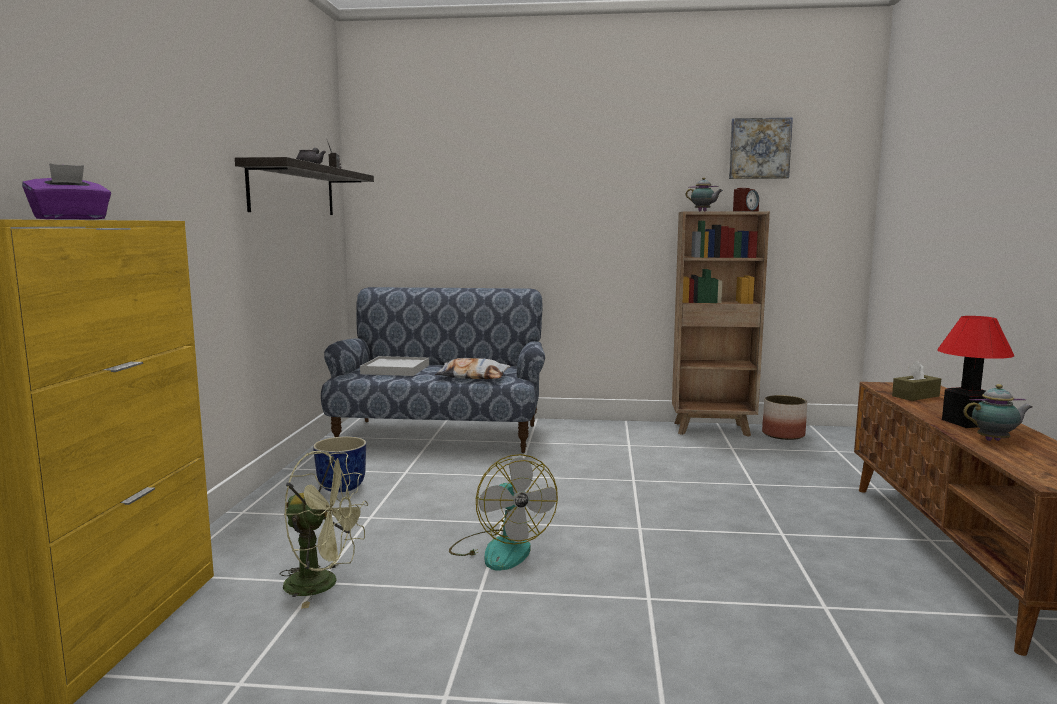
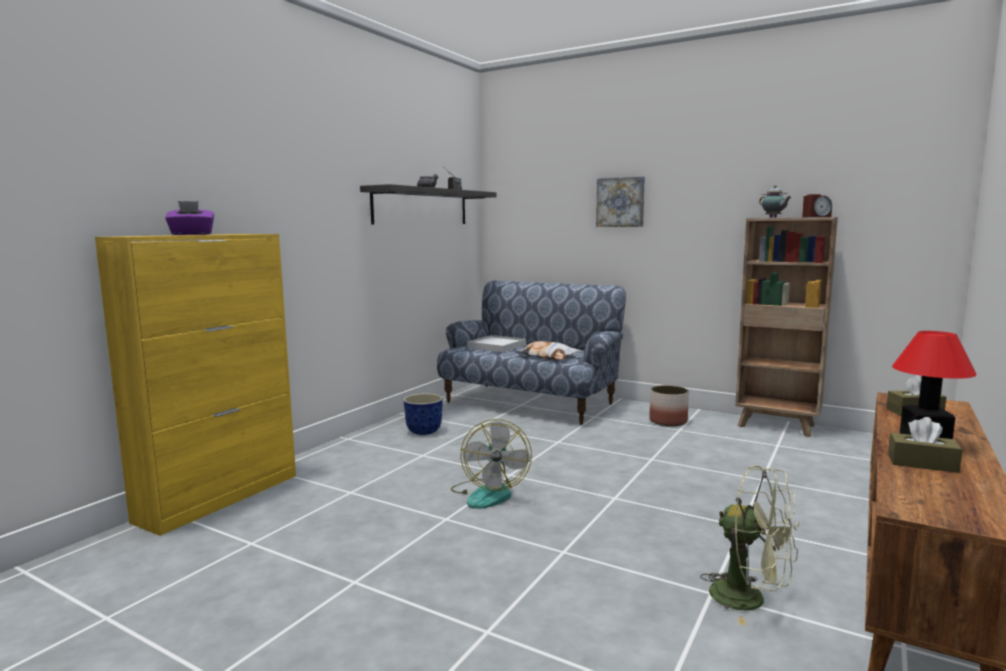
camera: 25 degrees right, 0 degrees up
green fan [280,451,368,609] -> green fan moved to [700,465,799,625]
picture [729,117,793,179] -> picture moved to [596,176,645,227]
planter [762,395,807,440] -> planter moved to [649,385,689,426]
teapot [963,384,1032,441] -> brown tissue box [888,417,963,473]

